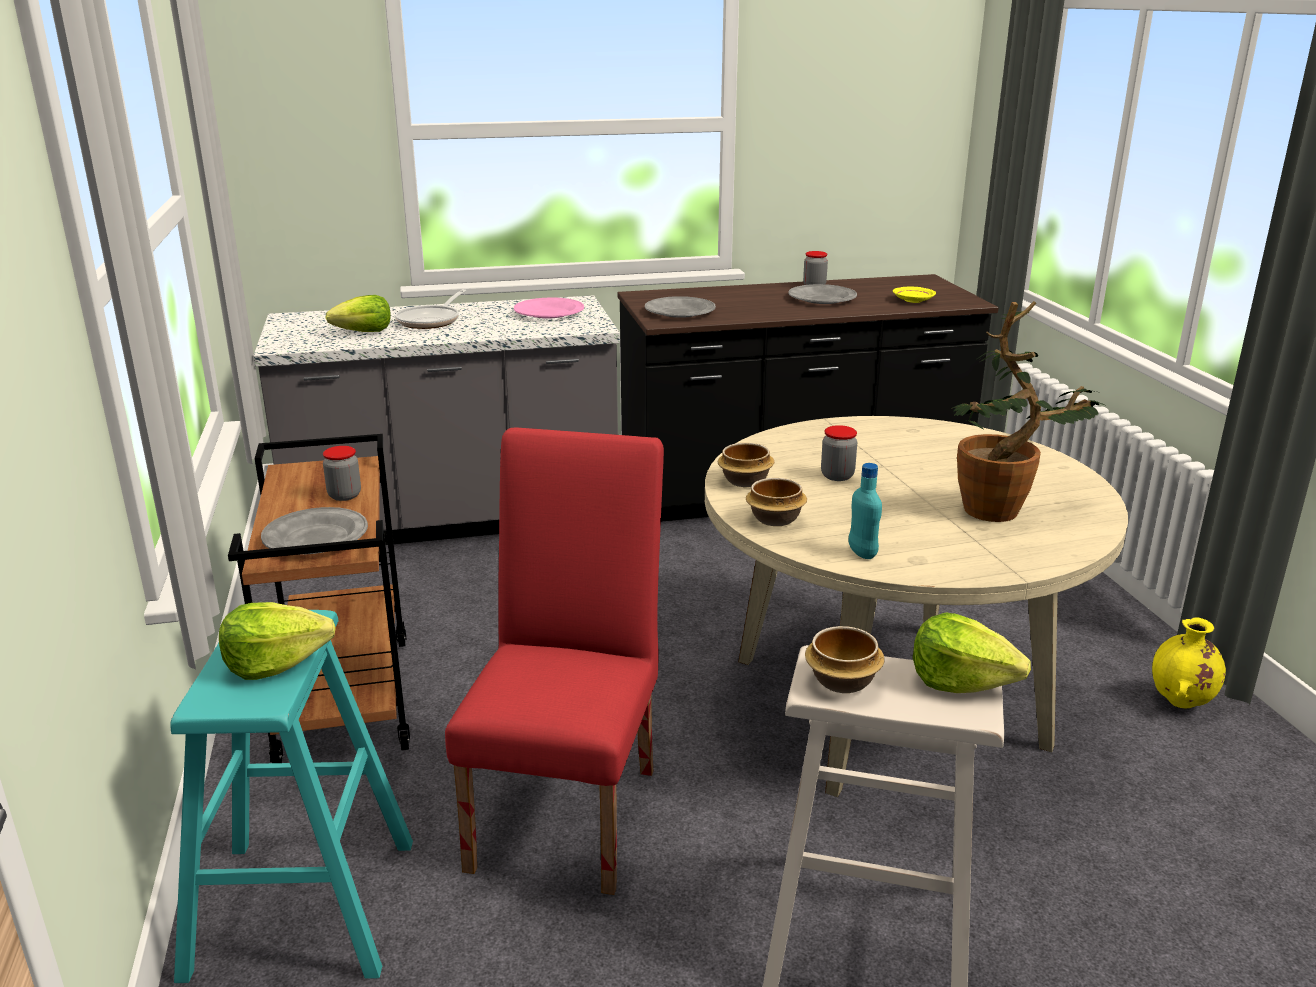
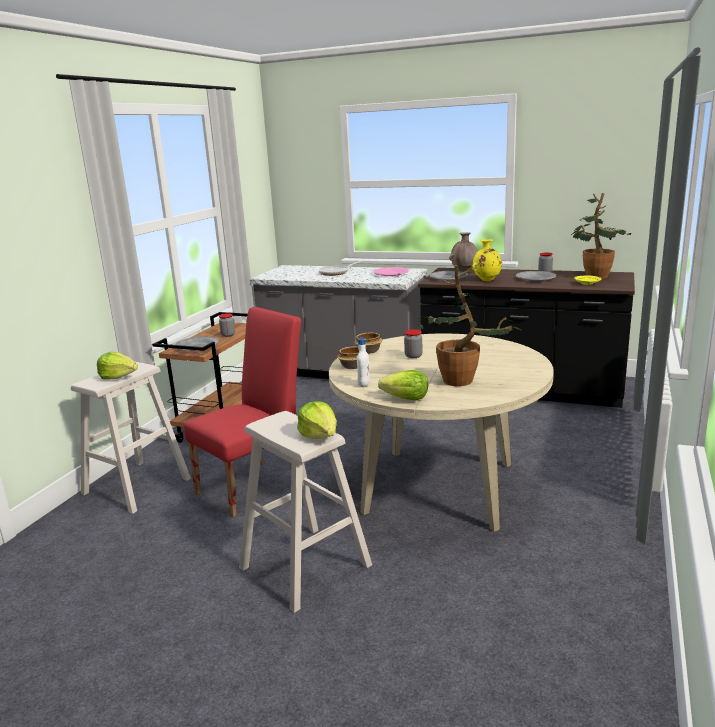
camera: 35 degrees right, 5 degrees down
turquoise stool [170,610,413,983] -> beige stool [71,362,191,514]
lettuce [326,295,391,332] -> lettuce moved to [378,370,428,400]
bowl [805,626,885,693] -> none
turquoise bottle [849,463,882,559] -> white bottle [357,338,370,387]
yellow vase [1152,617,1226,708] -> yellow vase moved to [472,239,502,281]
none -> brown vase [449,232,477,271]
none -> potted plant [571,193,632,279]

